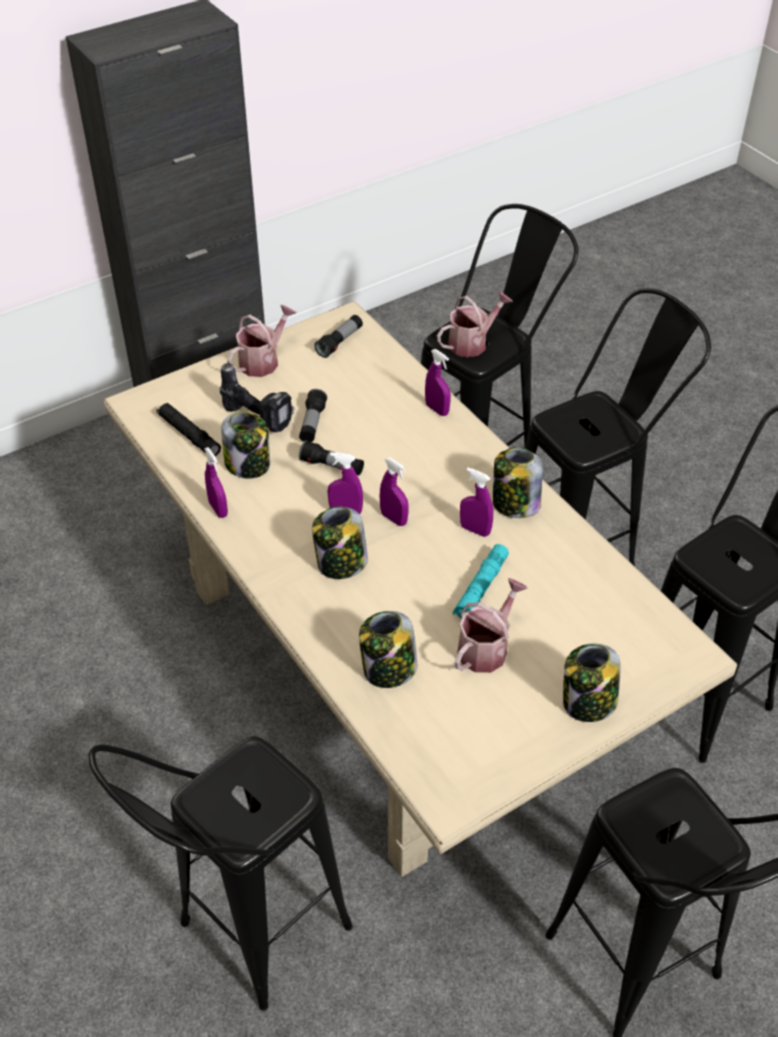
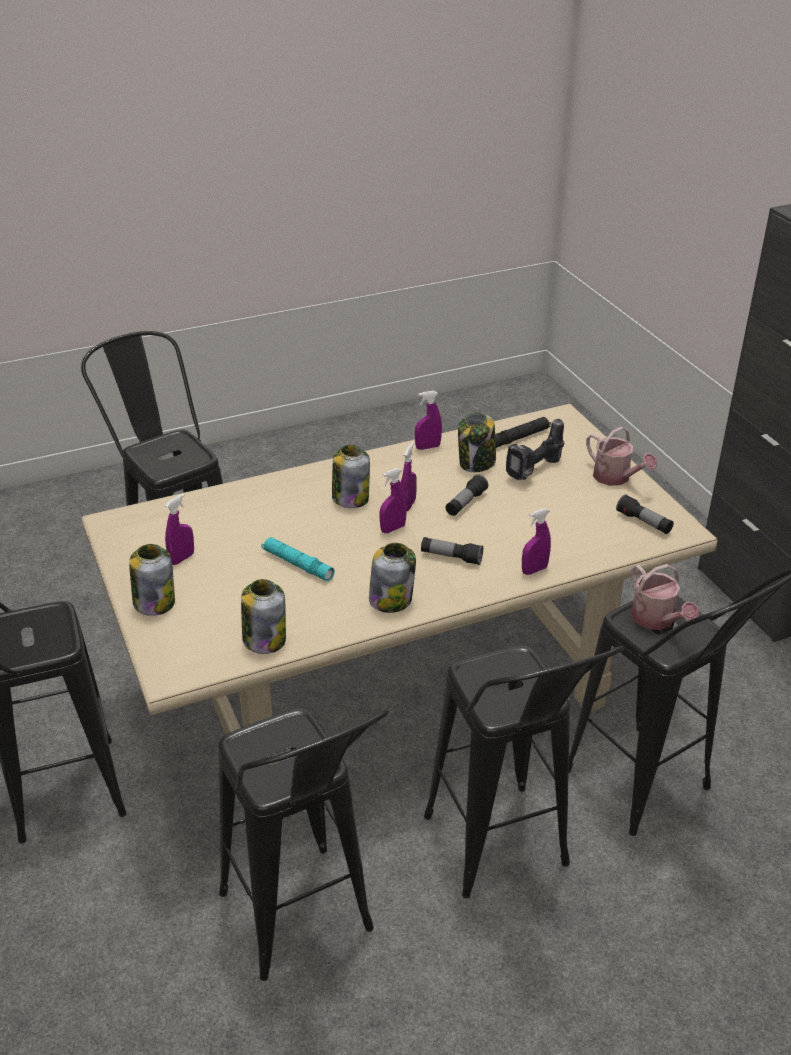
camera: 100 degrees right, 10 degrees down
flashlight [299,389,327,442] -> flashlight moved to [421,537,483,565]
jar [359,611,417,688] -> jar moved to [241,579,286,654]
watering can [455,578,528,673] -> none
purple spray bottle [460,467,493,537] -> purple spray bottle moved to [165,494,194,565]

